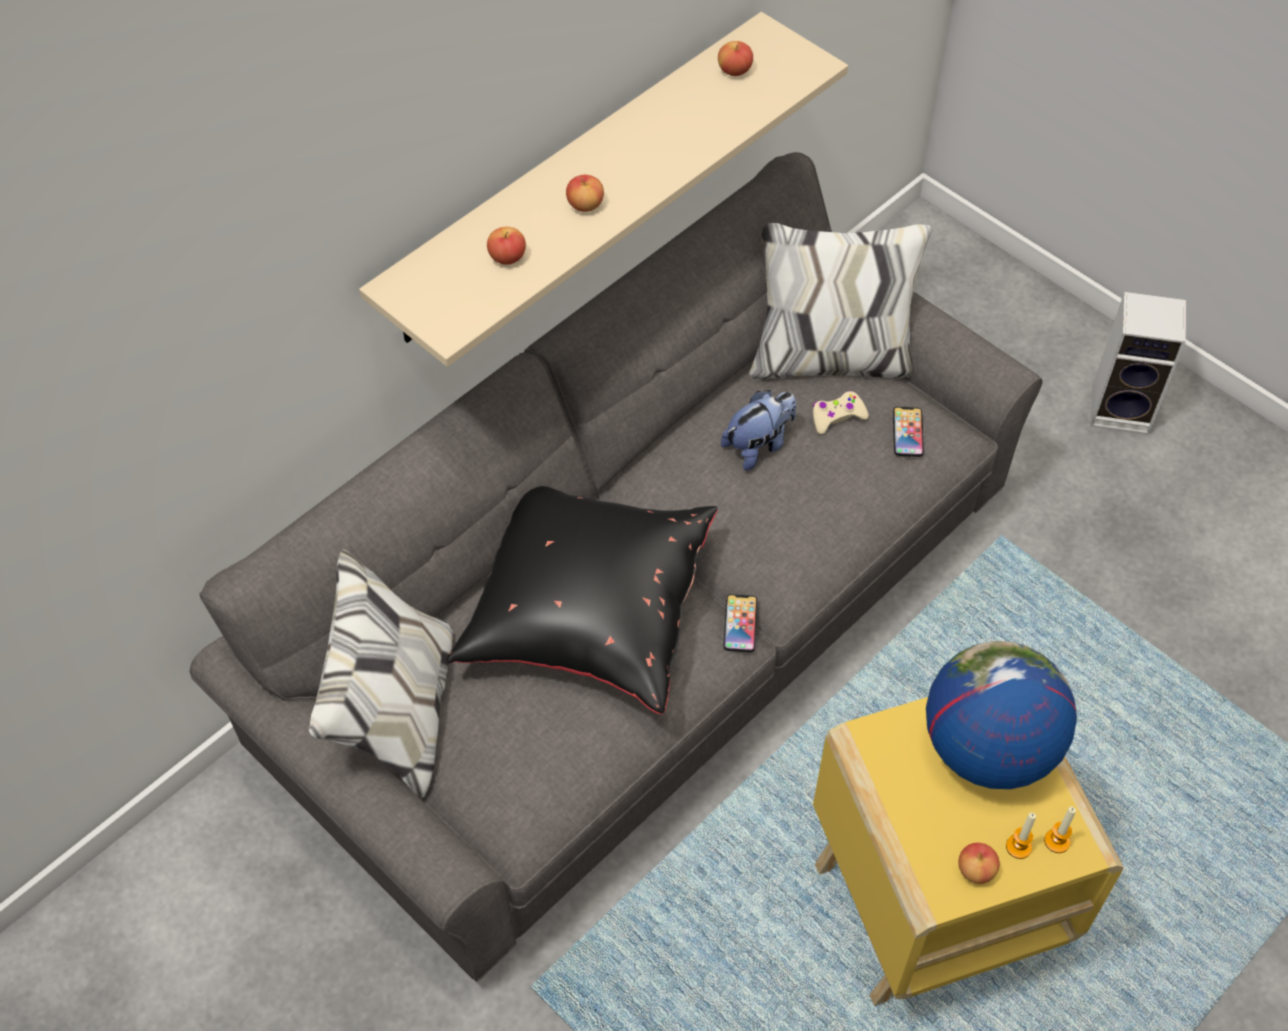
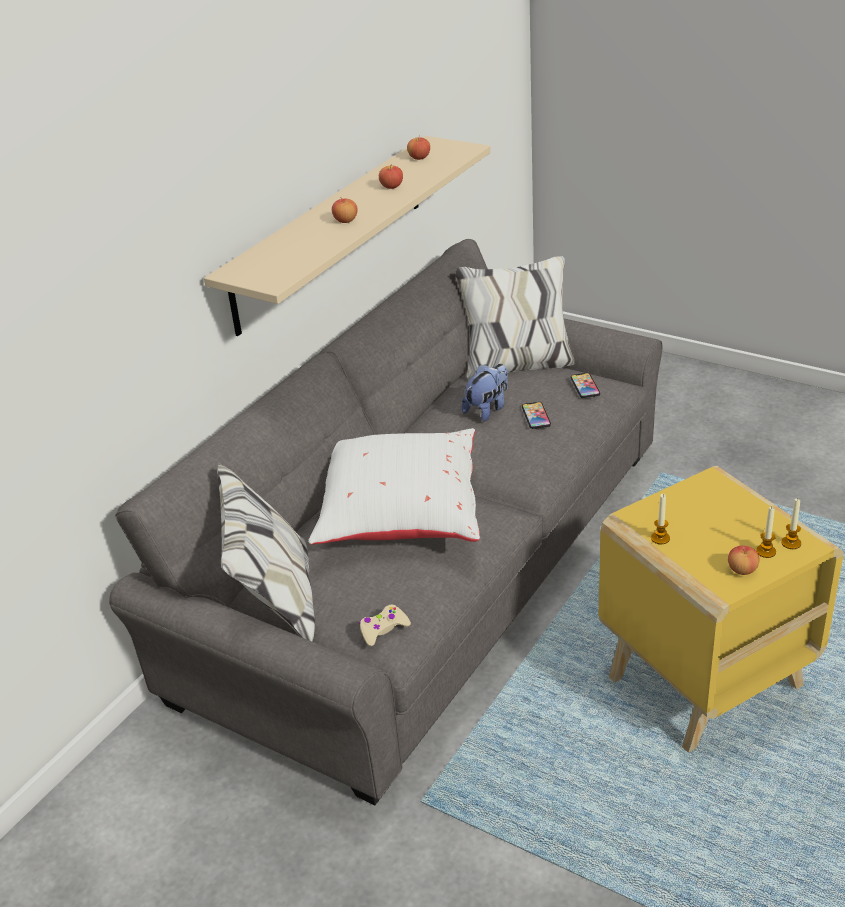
camera: 10 degrees left, 20 degrees down
black pillow [447,486,718,714] -> white pillow [308,428,480,545]
apple [487,227,526,265] -> apple moved to [379,164,403,189]
phone [723,594,757,652] -> phone moved to [522,402,551,429]
beige game controller [813,391,869,434] -> beige game controller moved to [359,605,411,646]
globe [926,641,1077,789] -> none
speaker [1090,292,1186,435] -> none
none -> candle [651,494,670,544]

